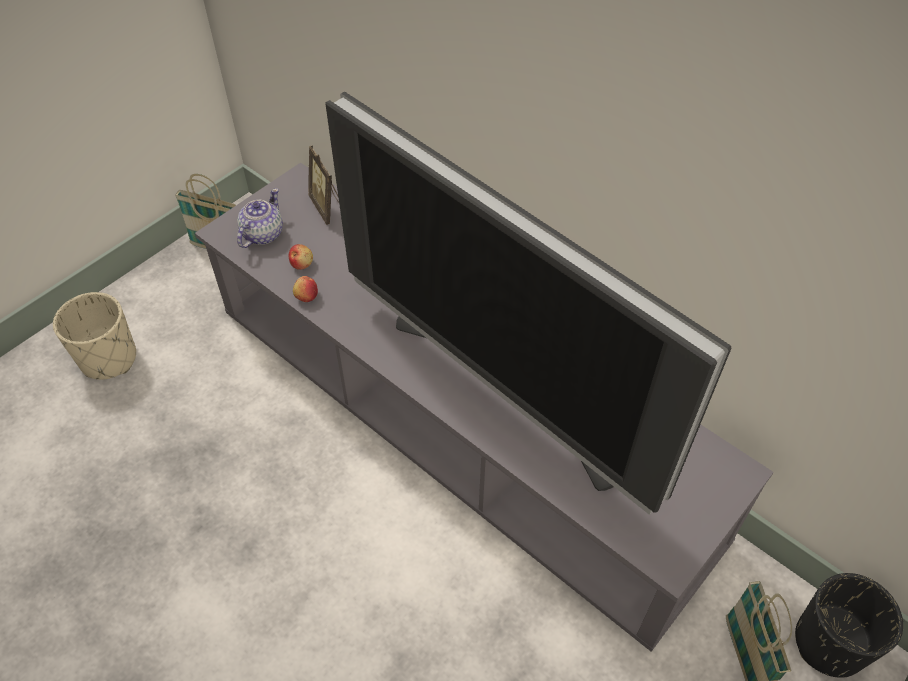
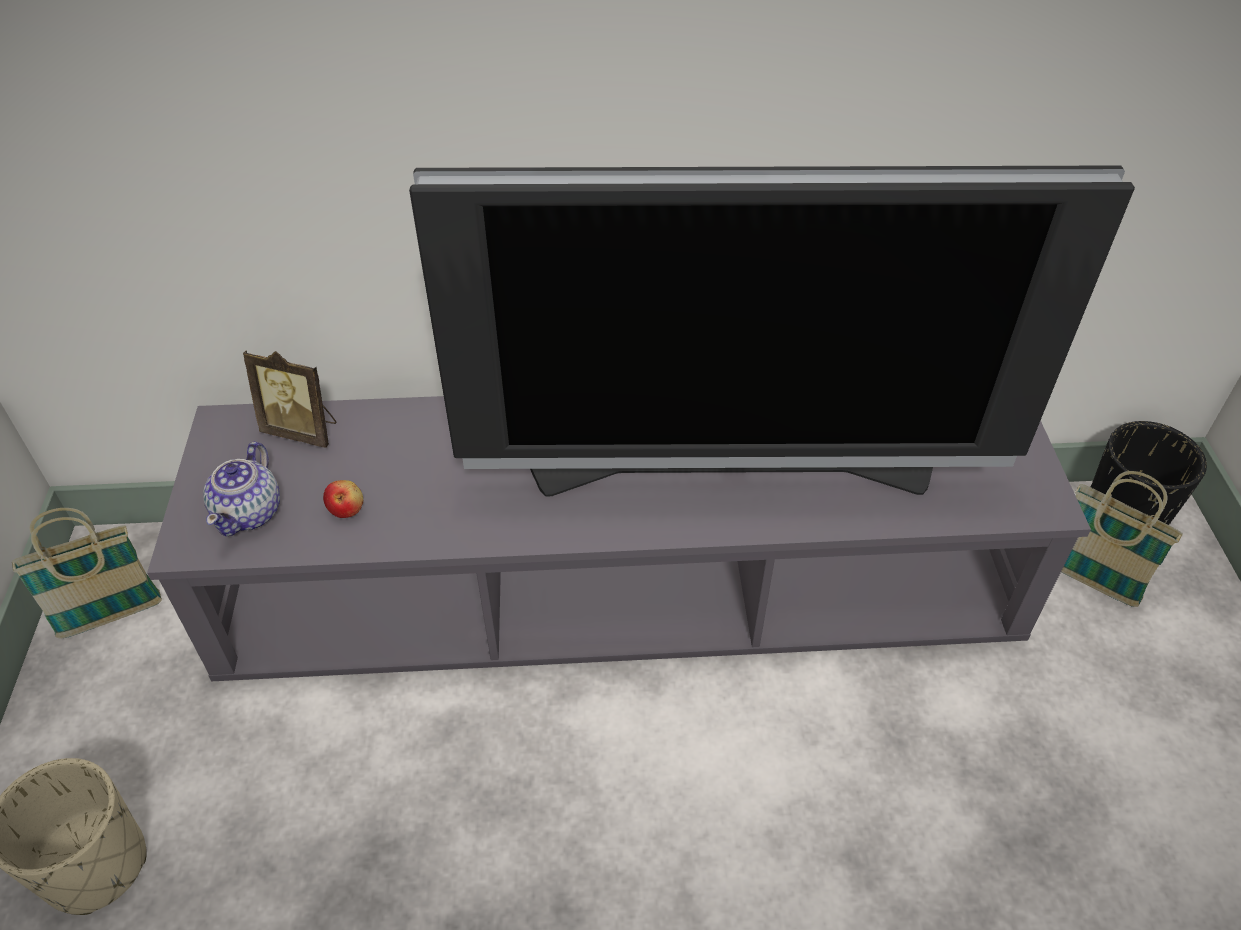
camera: 45 degrees left, 5 degrees down
teapot [237,188,283,248] -> teapot turned 150 degrees counterclockwise [204,442,280,536]
apple [293,276,318,302] -> none

